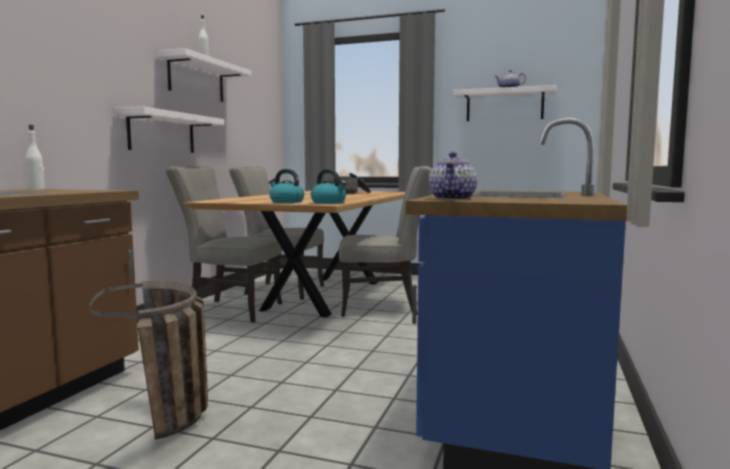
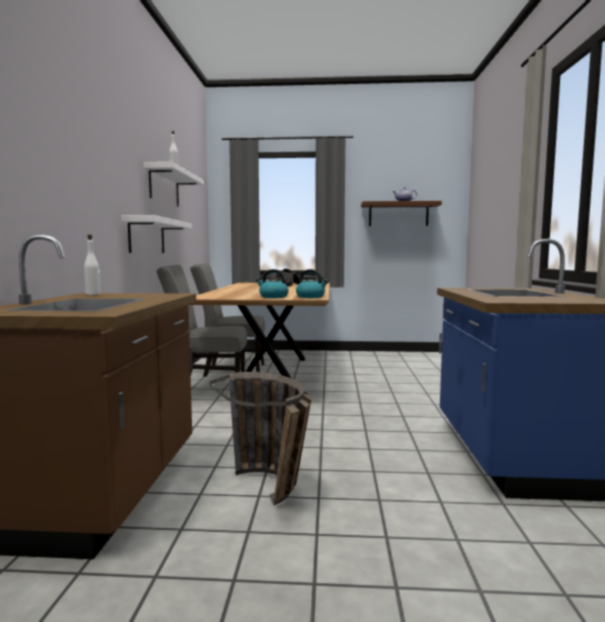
camera: 15 degrees left, 0 degrees up
grey chair [339,166,432,317] -> none
teapot [429,152,477,200] -> none
white shelf [453,85,557,121] -> brown shelf [361,201,442,226]

